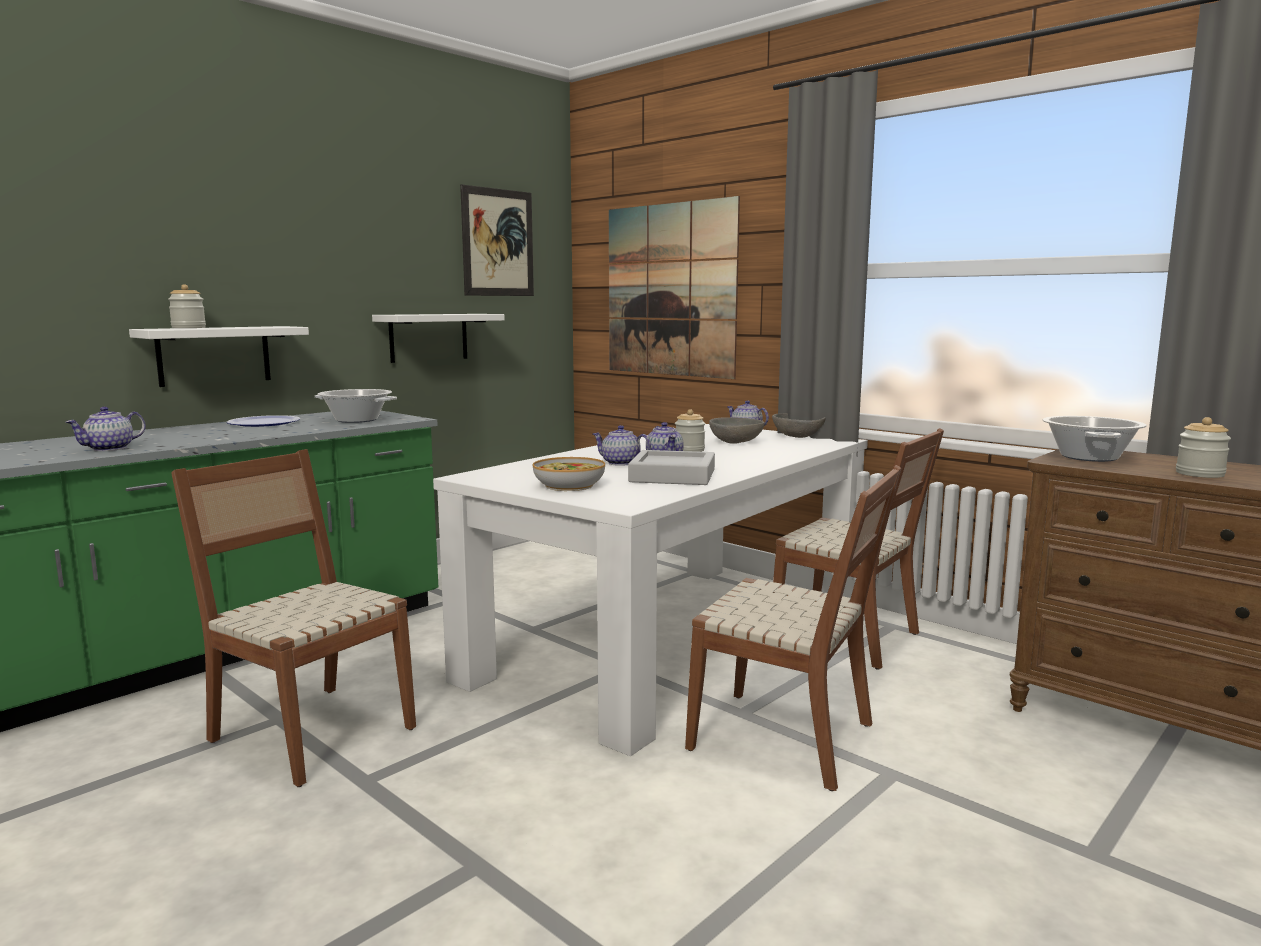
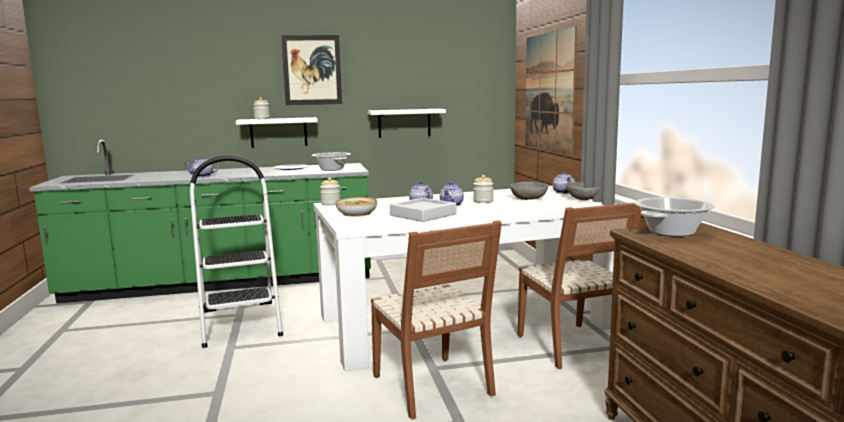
camera: 35 degrees right, 0 degrees up
chair [171,449,416,787] -> step ladder [190,156,283,348]
picture [460,184,534,296] -> picture moved to [281,35,342,105]
jar [1176,417,1231,478] -> jar moved to [320,177,340,206]

